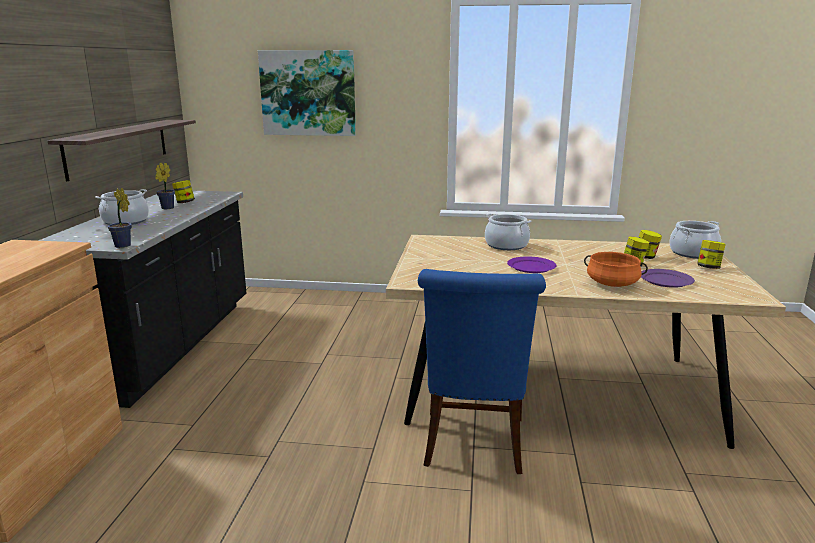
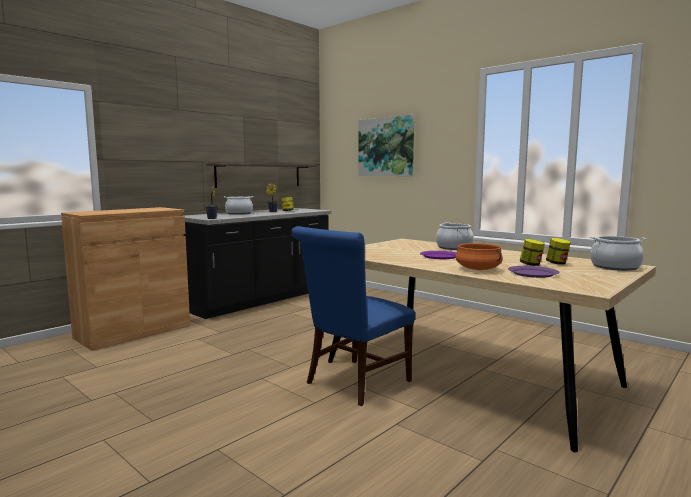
camera: 35 degrees right, 10 degrees down
jar [697,240,726,269] -> none

